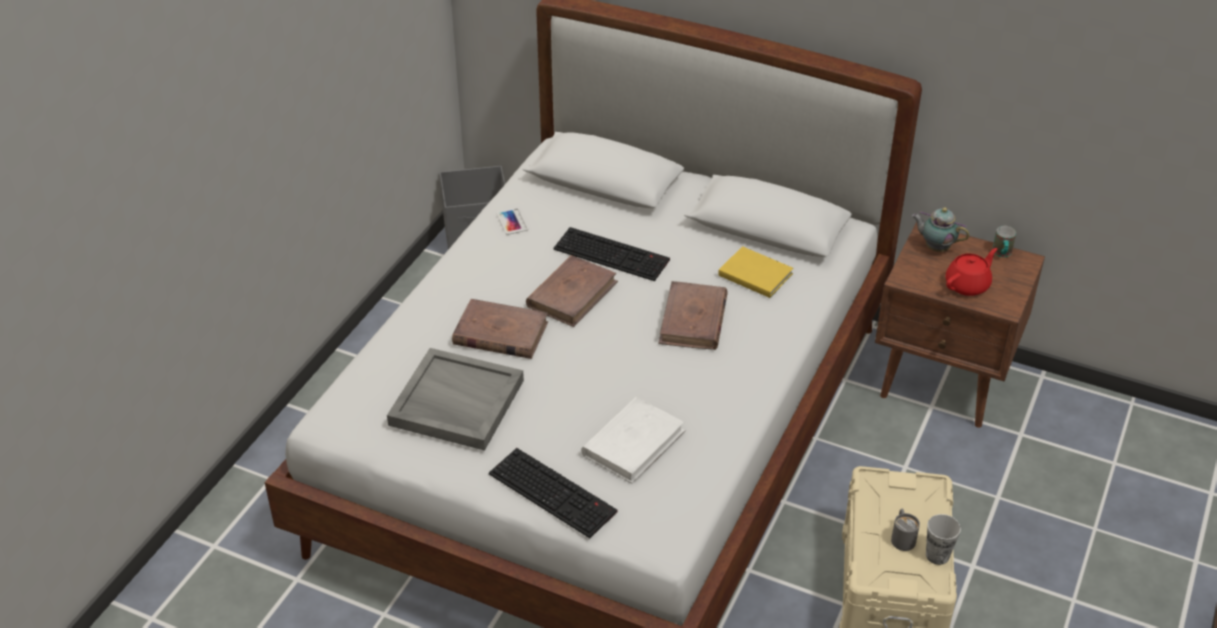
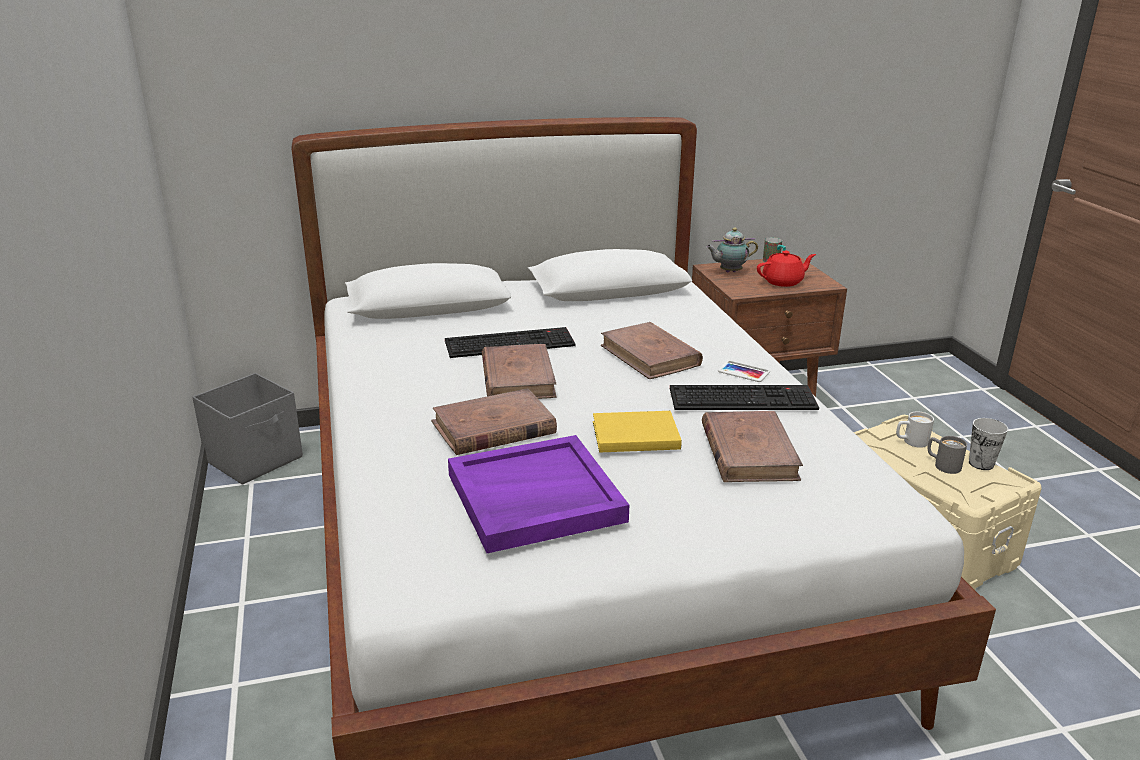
camera: 40 degrees left, 15 degrees down
grey tray [387,348,524,451] -> purple tray [448,435,629,554]
keyboard [489,448,618,538] -> keyboard moved to [670,385,819,410]
phone [496,208,529,235] -> phone moved to [718,360,770,382]
white book [581,397,686,484] -> brown book [702,411,803,482]
yellow book [718,246,793,298] -> yellow book moved to [593,411,682,453]
red teapot [946,248,997,296] -> red teapot turned 60 degrees clockwise [757,251,816,287]
none -> white mug [896,411,934,448]

